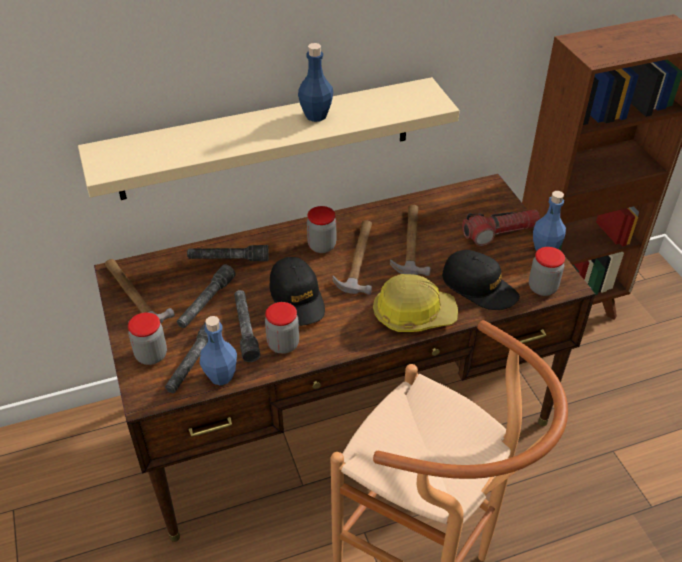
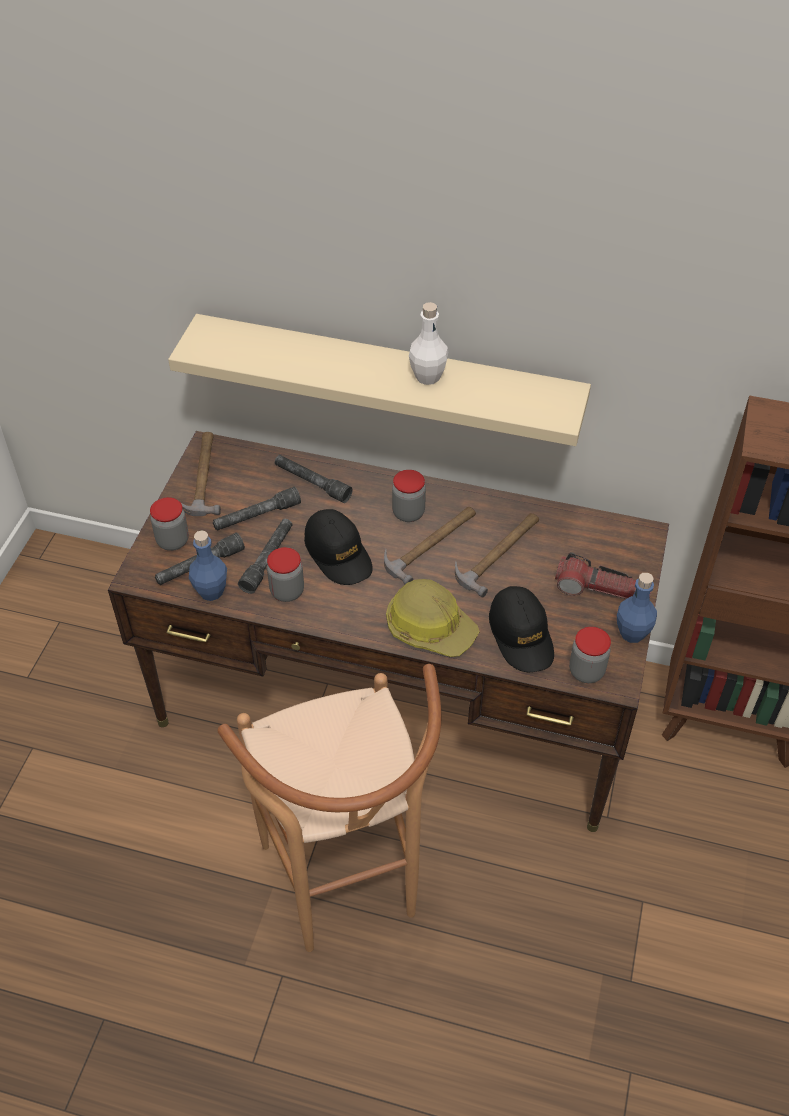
camera: 35 degrees right, 5 degrees up
black cap [269,257,325,326] -> black cap turned 45 degrees counterclockwise [304,509,373,585]
blue bottle [298,43,333,122] -> white bottle [409,302,448,385]

